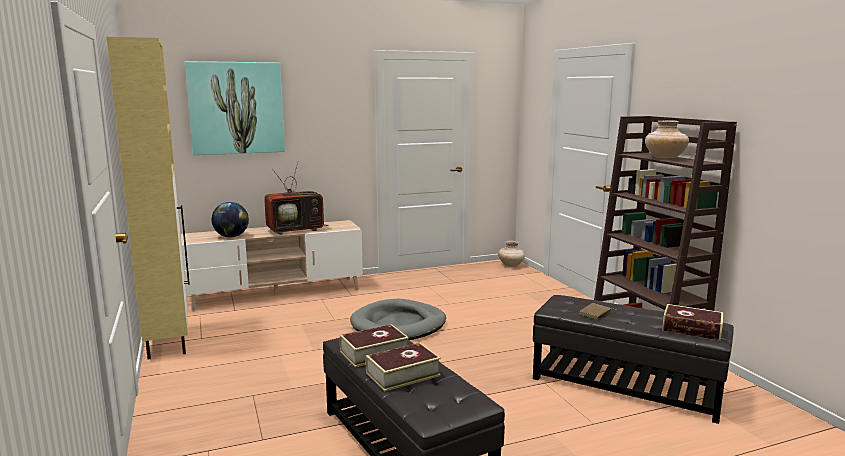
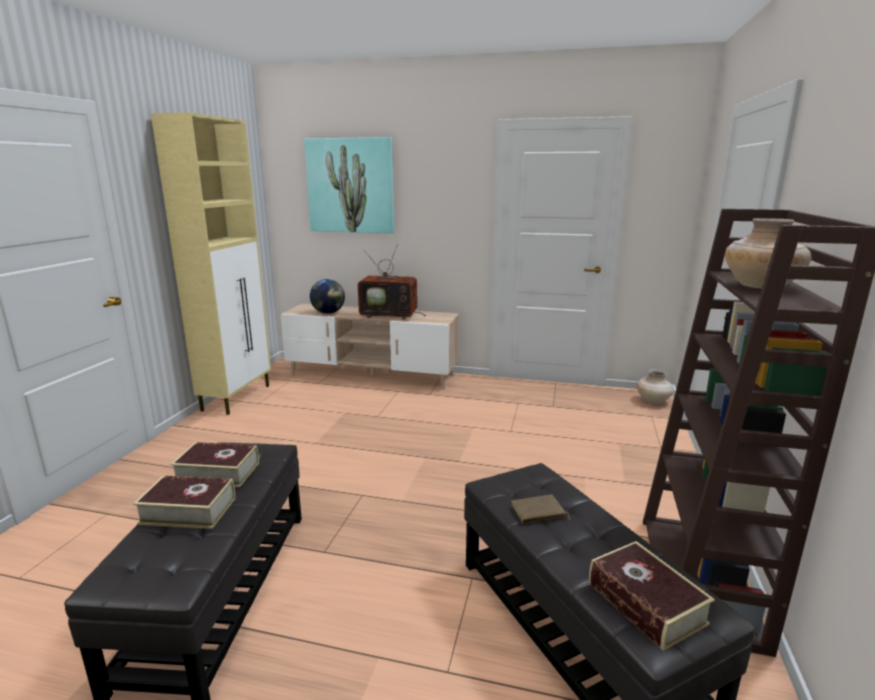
camera: 35 degrees right, 5 degrees up
grey dog bed [350,299,446,340] -> none

